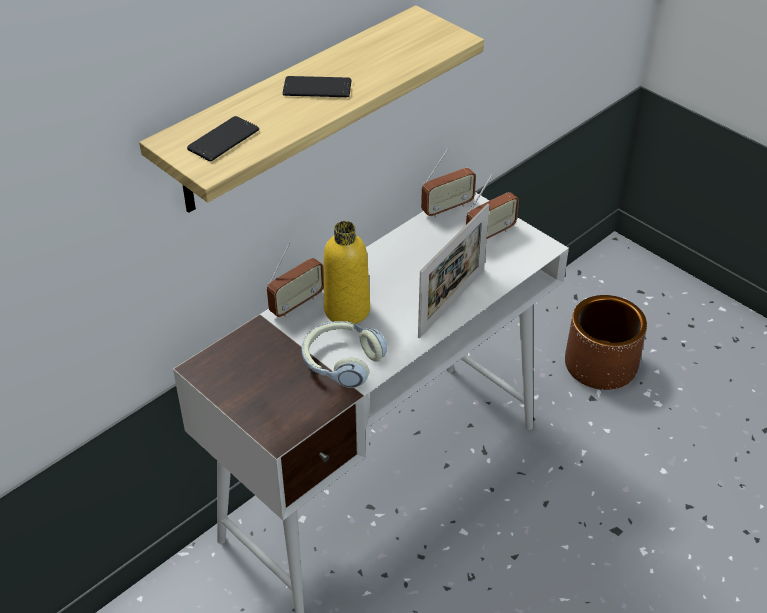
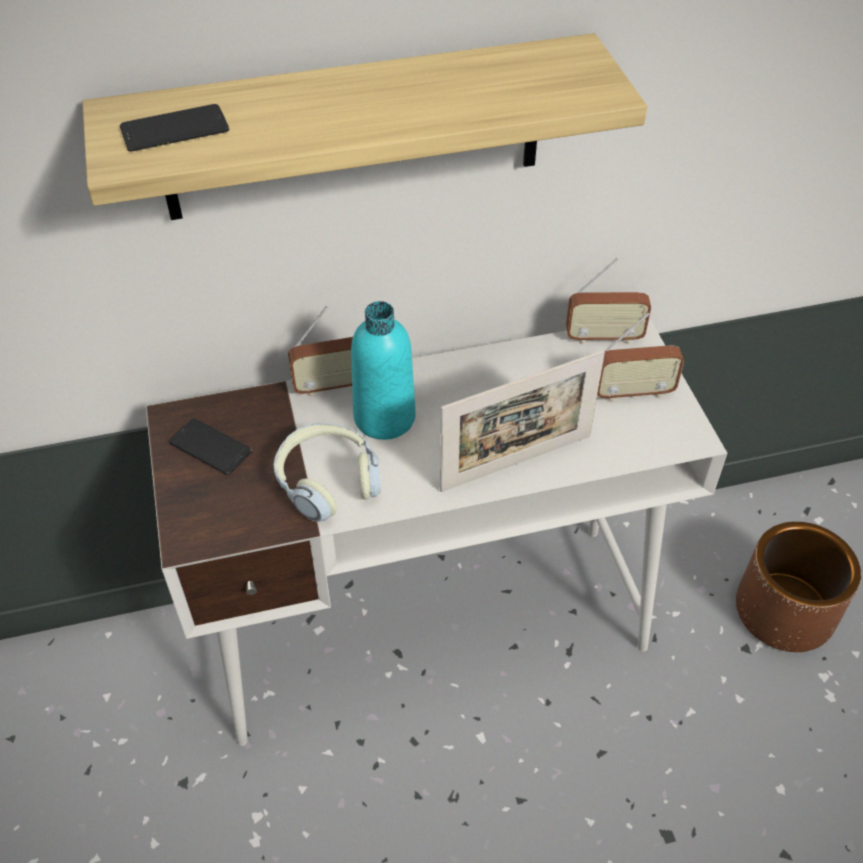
camera: 30 degrees right, 5 degrees up
phone [283,76,351,97] -> phone moved to [169,419,252,475]
yellow bottle [324,221,370,324] -> turquoise bottle [351,301,416,440]

